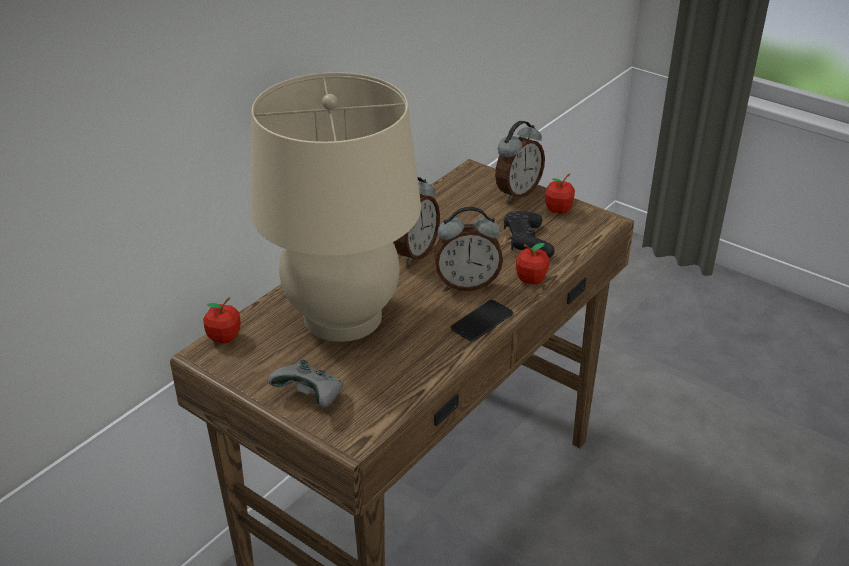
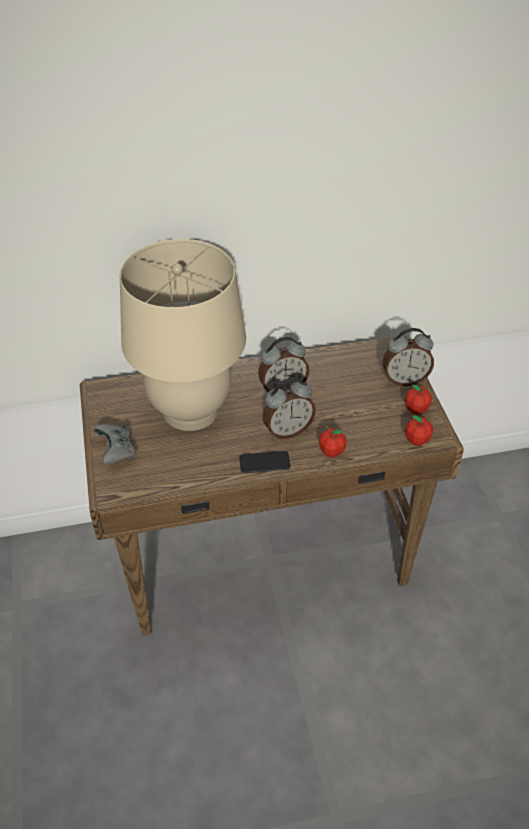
camera: 40 degrees right, 10 degrees up
apple [203,297,241,344] -> apple moved to [405,415,434,446]
alarm clock [434,207,503,291] -> alarm clock turned 60 degrees counterclockwise [262,378,316,439]
black game controller [504,211,555,258] -> none

